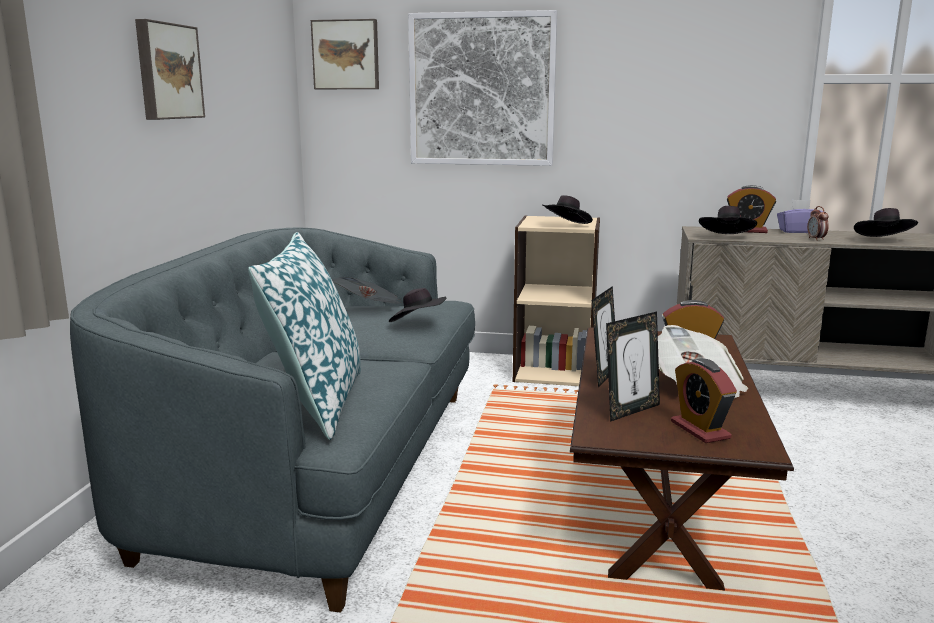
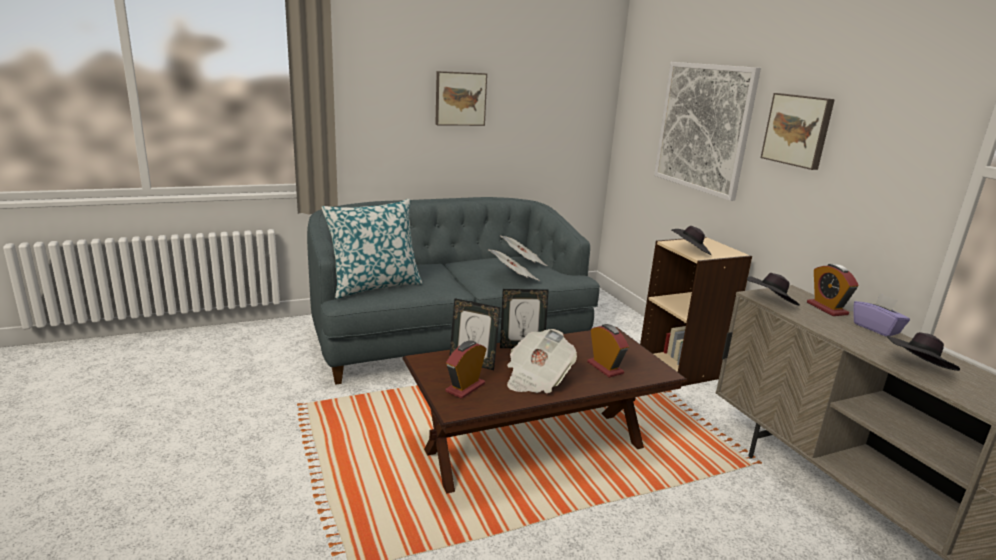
camera: 55 degrees right, 5 degrees up
picture [311,19,379,89] -> picture moved to [761,93,835,170]
black hat [389,288,447,322] -> newspaper [489,250,539,280]
alarm clock [807,206,829,241] -> none

